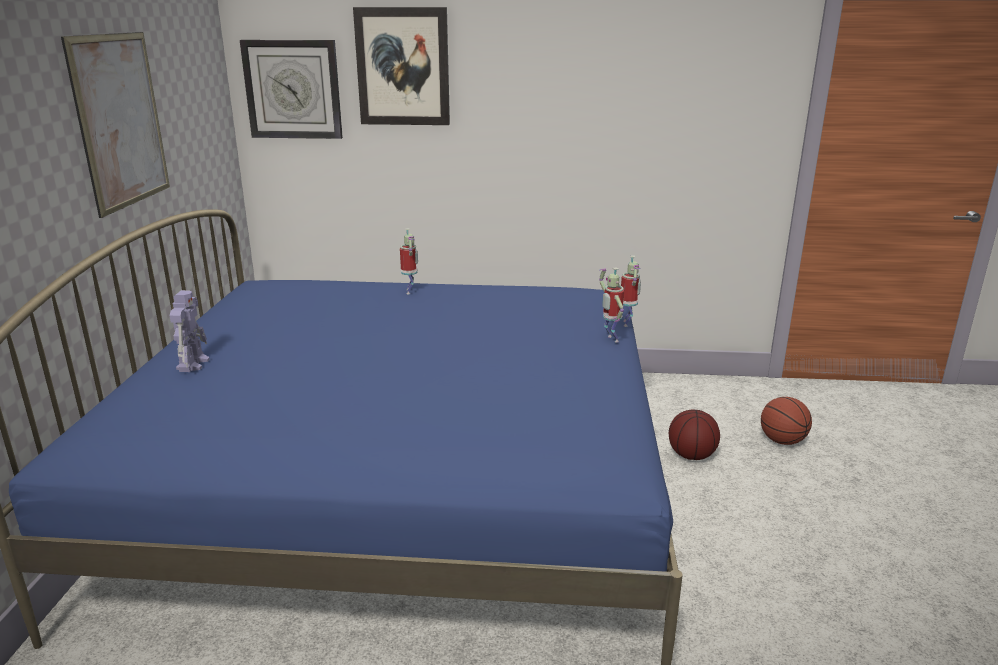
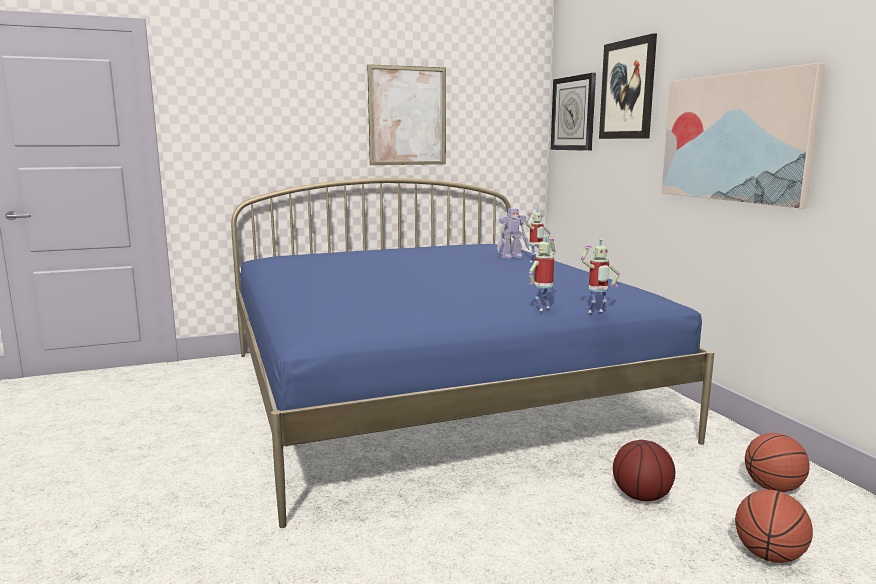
camera: 65 degrees right, 10 degrees down
toy robot [170,290,210,372] -> toy robot moved to [497,208,529,259]
none -> picture [661,63,825,208]
none -> basketball [745,433,810,492]

